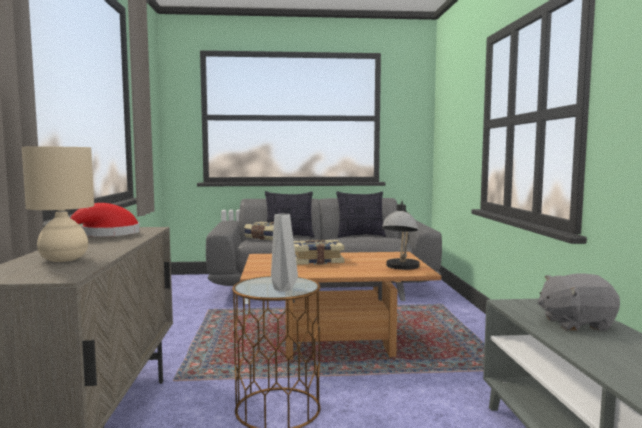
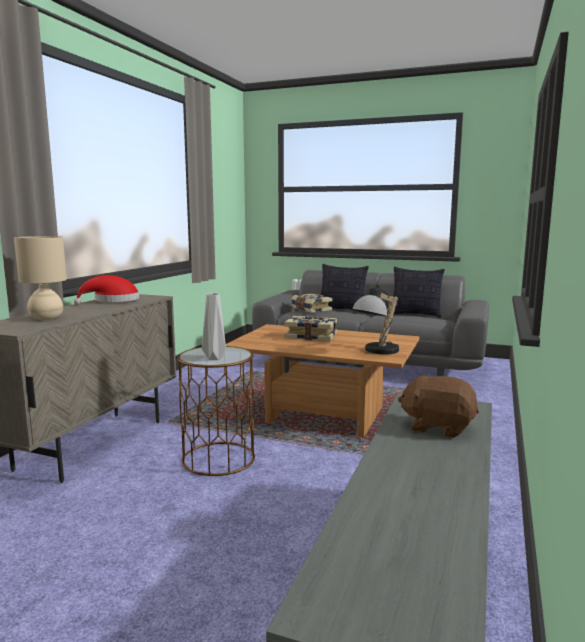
camera: 25 degrees right, 5 degrees up
grey plush toy [538,273,620,331] -> brown plush toy [398,375,479,438]

